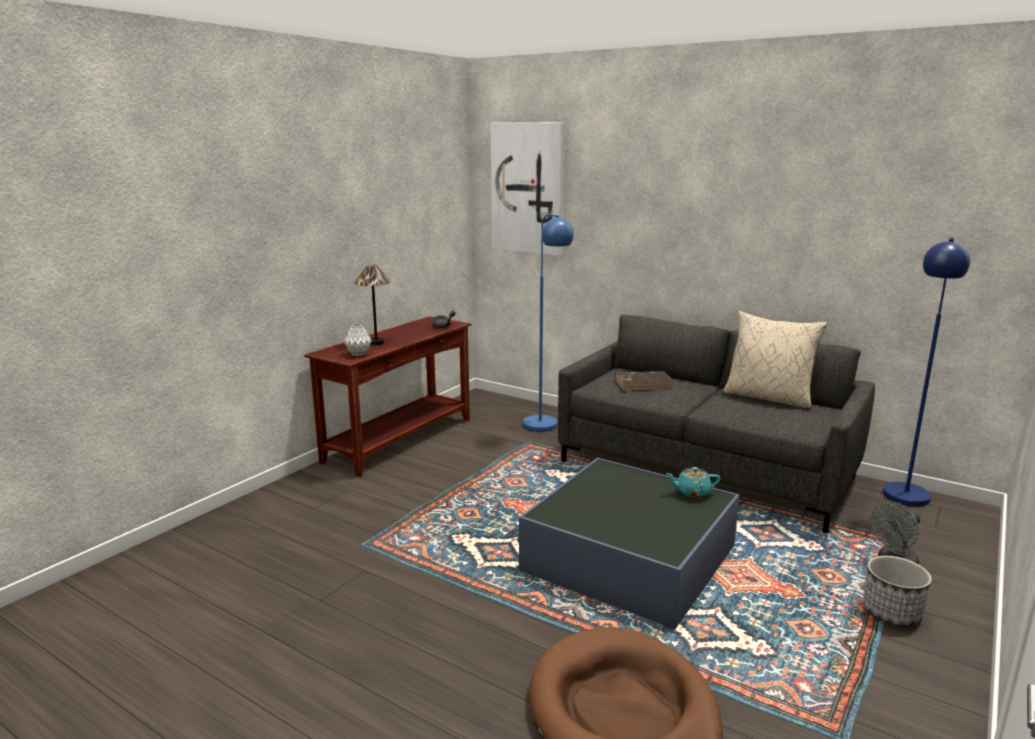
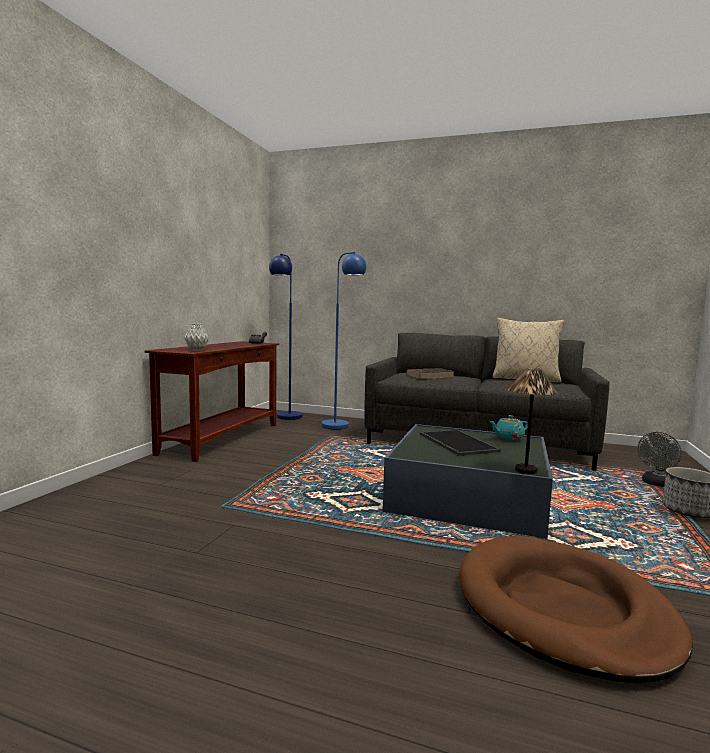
camera: 15 degrees left, 10 degrees down
table lamp [354,265,391,345] -> table lamp moved to [507,368,558,474]
picture [491,122,565,256] -> none
blue floor lamp [883,236,970,507] -> blue floor lamp moved to [269,254,303,420]
none -> tray [420,430,501,456]

